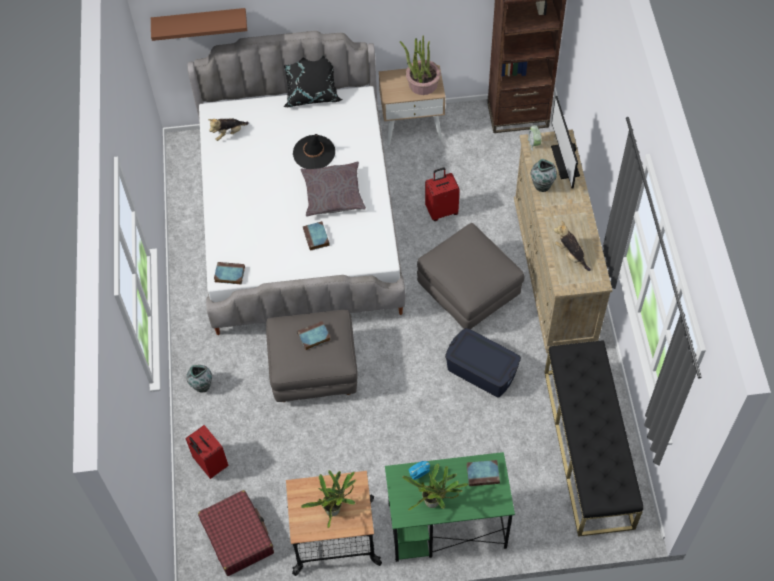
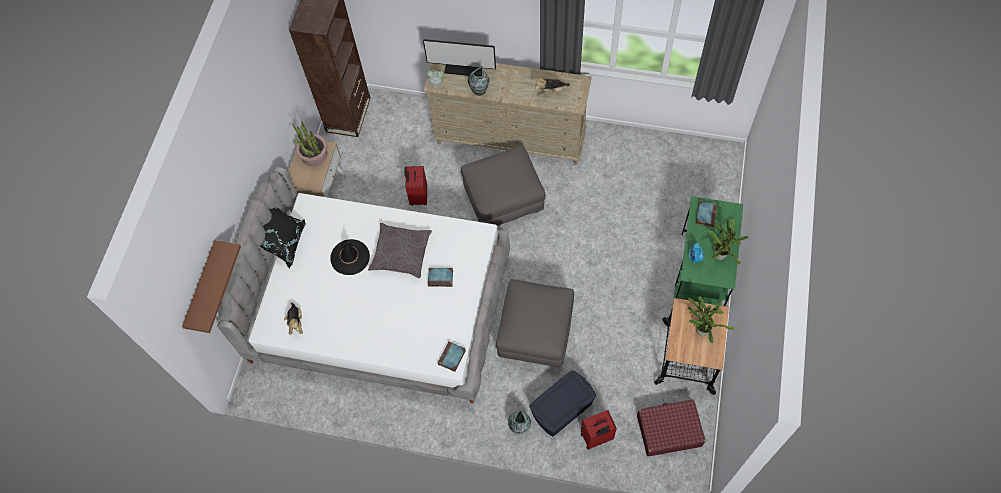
camera: 70 degrees left, 5 degrees up
book [297,321,331,350] -> none
blue storage box [445,328,521,398] -> blue storage box moved to [530,370,596,437]
black bench [544,340,644,537] -> none

